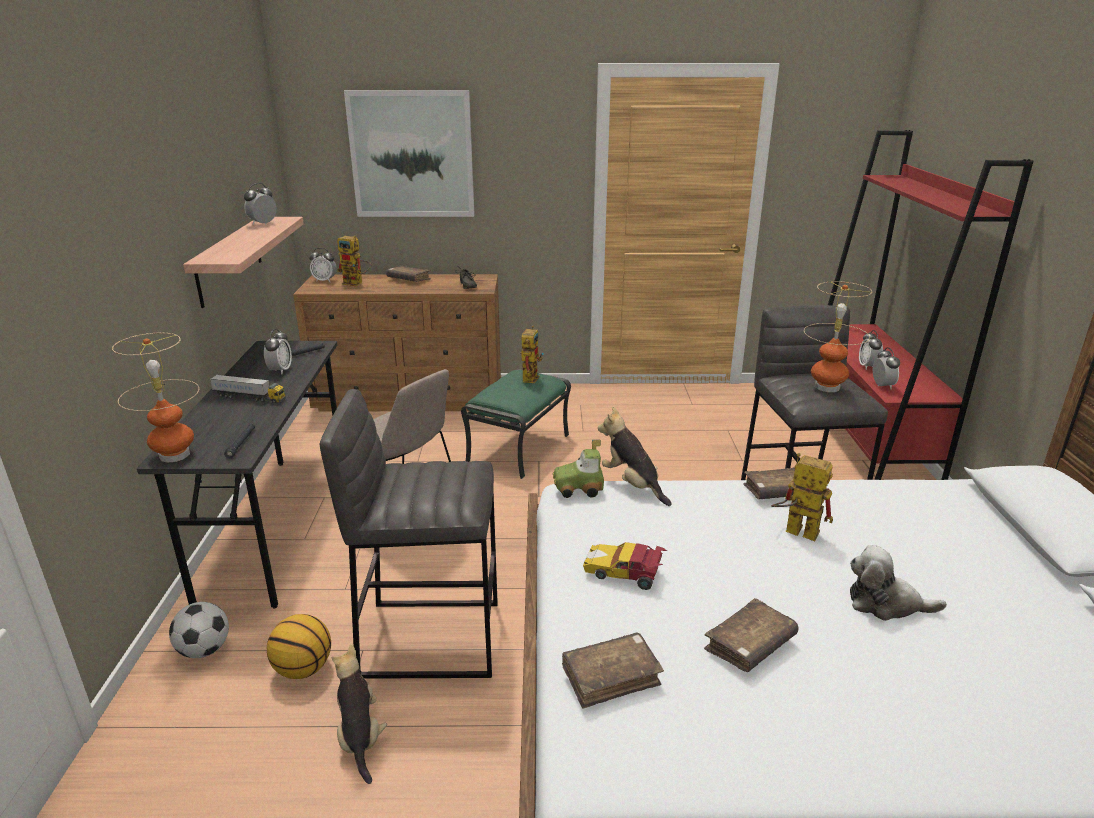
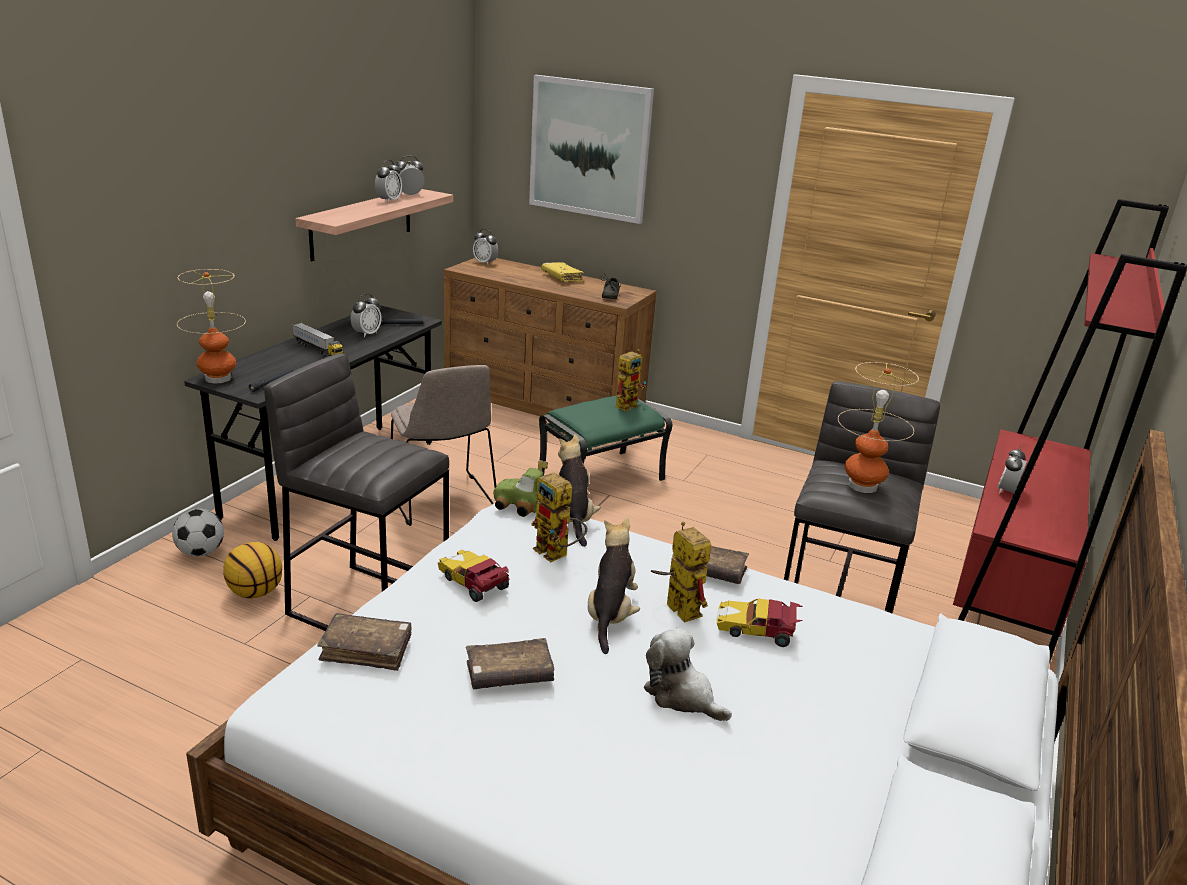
camera: 25 degrees right, 0 degrees up
plush toy [332,644,387,784] -> plush toy moved to [588,517,640,654]
toy robot [337,235,371,286] -> toy robot moved to [531,472,587,562]
brown book [386,266,431,282] -> yellow book [541,262,584,282]
alarm clock [873,347,900,389] -> alarm clock moved to [375,160,402,203]
none -> toy car [717,598,803,647]

